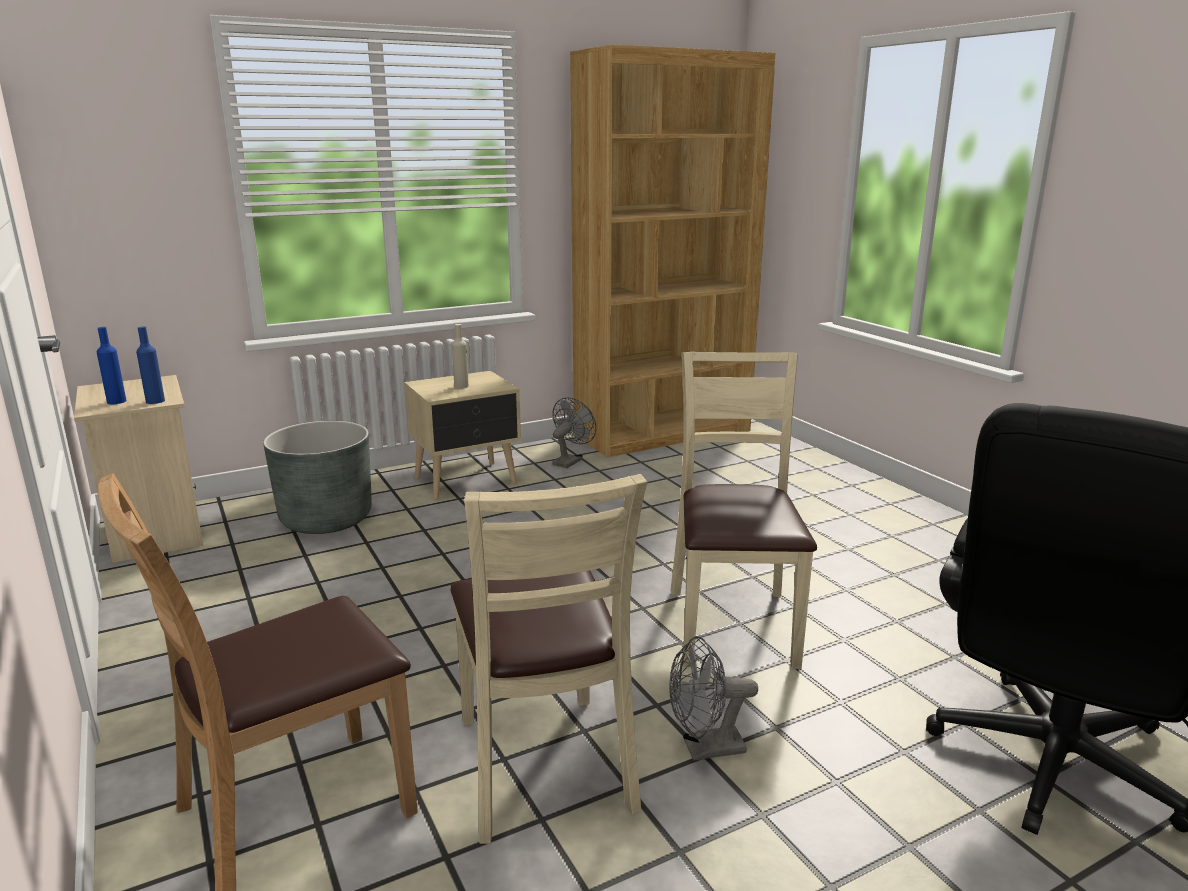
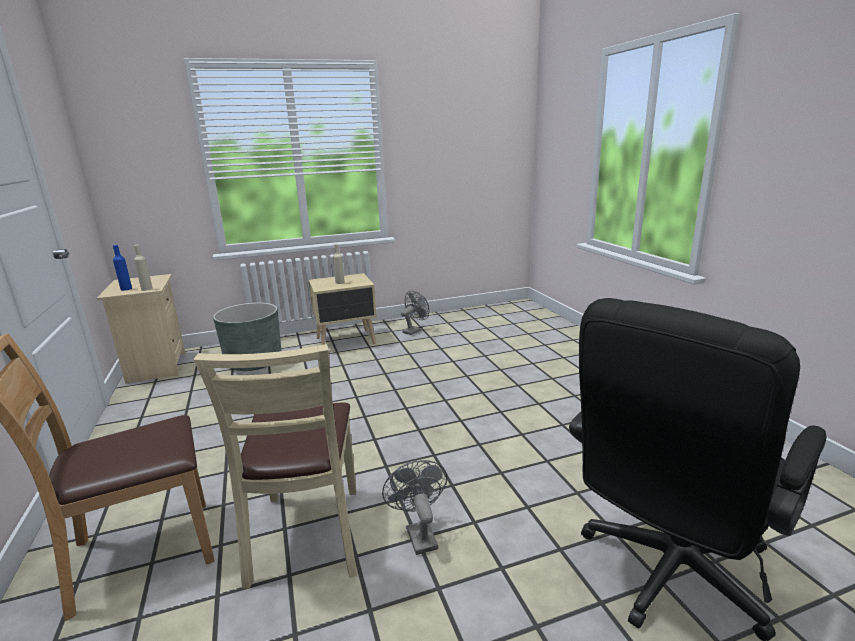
camera: 10 degrees right, 0 degrees up
blue bottle [136,327,165,404] -> beige bottle [134,245,153,291]
brown bookcase [570,44,775,457] -> none
grey fan [669,636,758,761] -> grey fan turned 75 degrees clockwise [382,460,447,555]
beige chair [671,352,817,669] -> none

